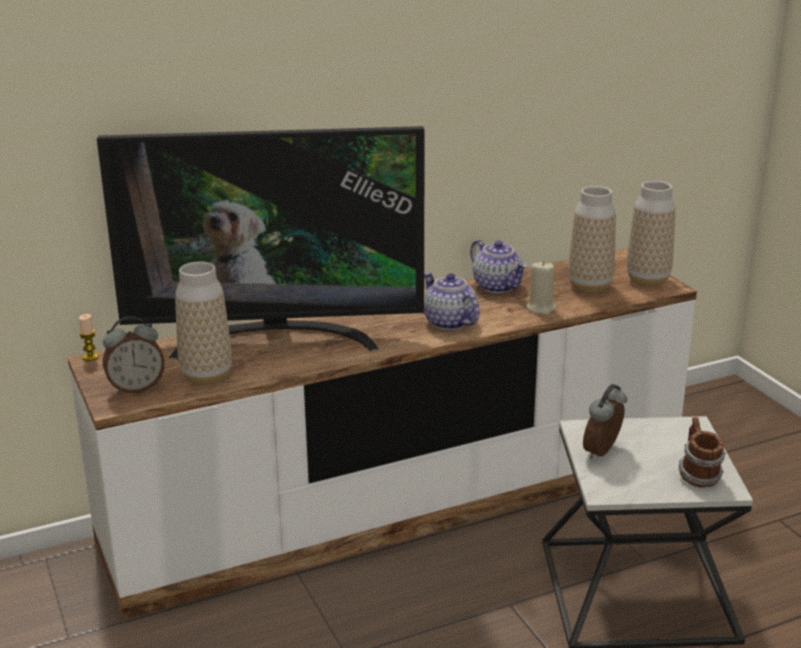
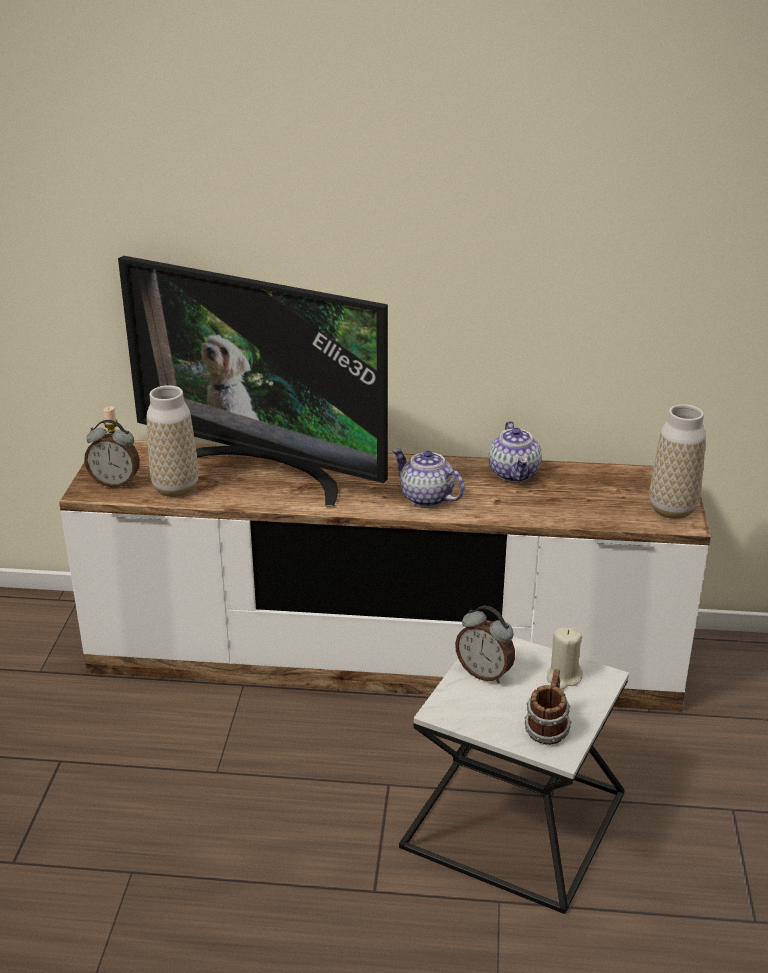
camera: 30 degrees right, 5 degrees up
teapot [424,272,480,330] -> teapot turned 45 degrees counterclockwise [392,449,465,507]
beige candle [526,261,556,315] -> beige candle moved to [547,627,583,689]
vase [568,186,616,293] -> none
alarm clock [583,384,627,459] -> alarm clock turned 120 degrees counterclockwise [455,606,515,683]

